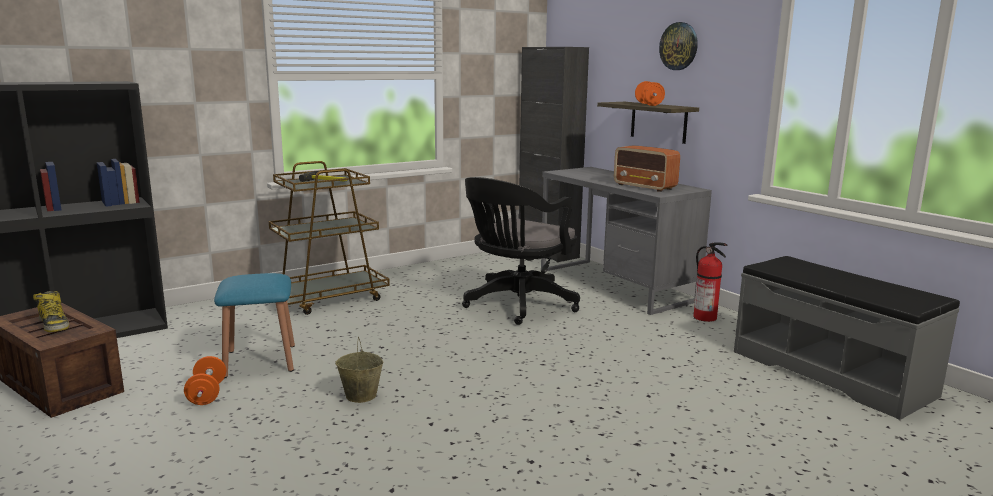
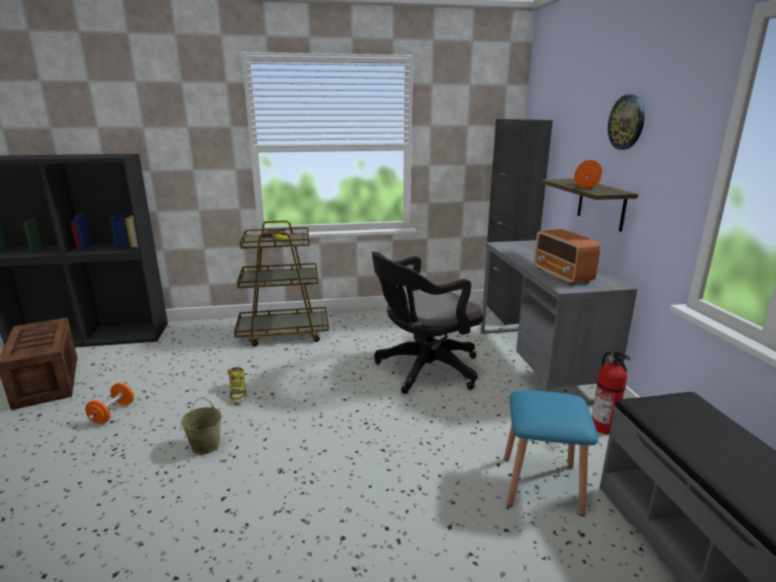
camera: 25 degrees right, 5 degrees up
boot [33,291,69,332] -> boot moved to [227,367,247,404]
blue stool [214,273,295,378] -> blue stool moved to [504,390,598,516]

